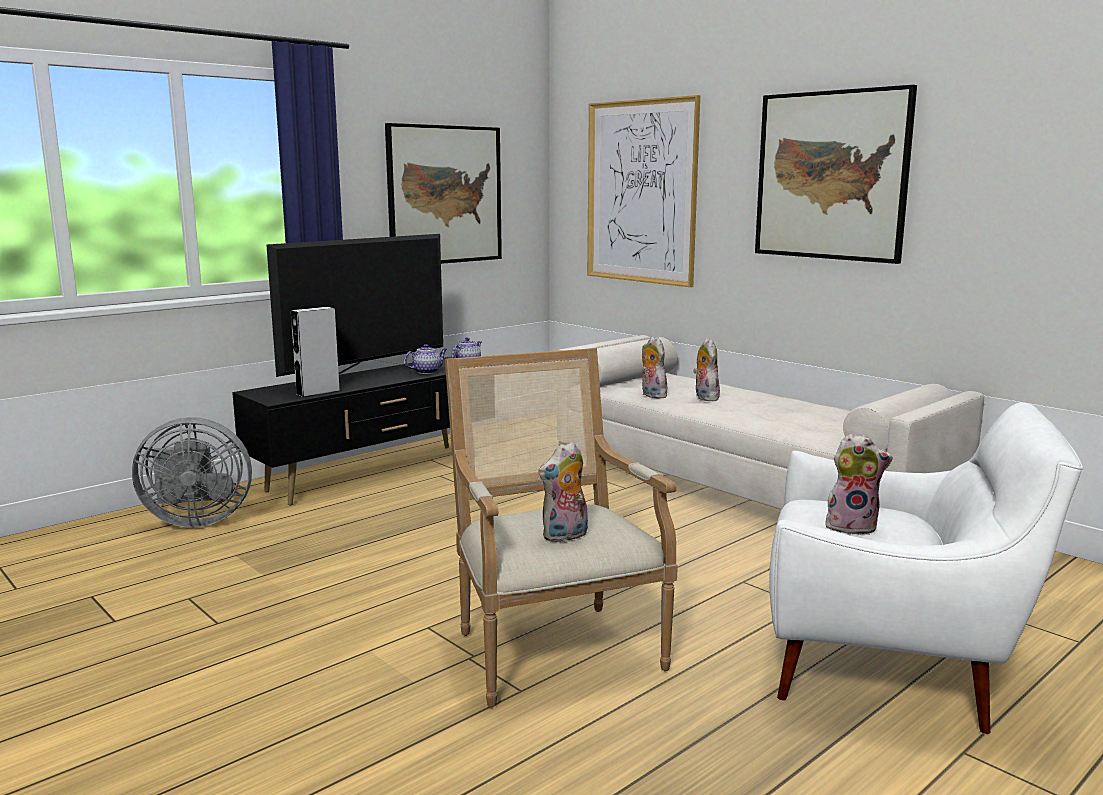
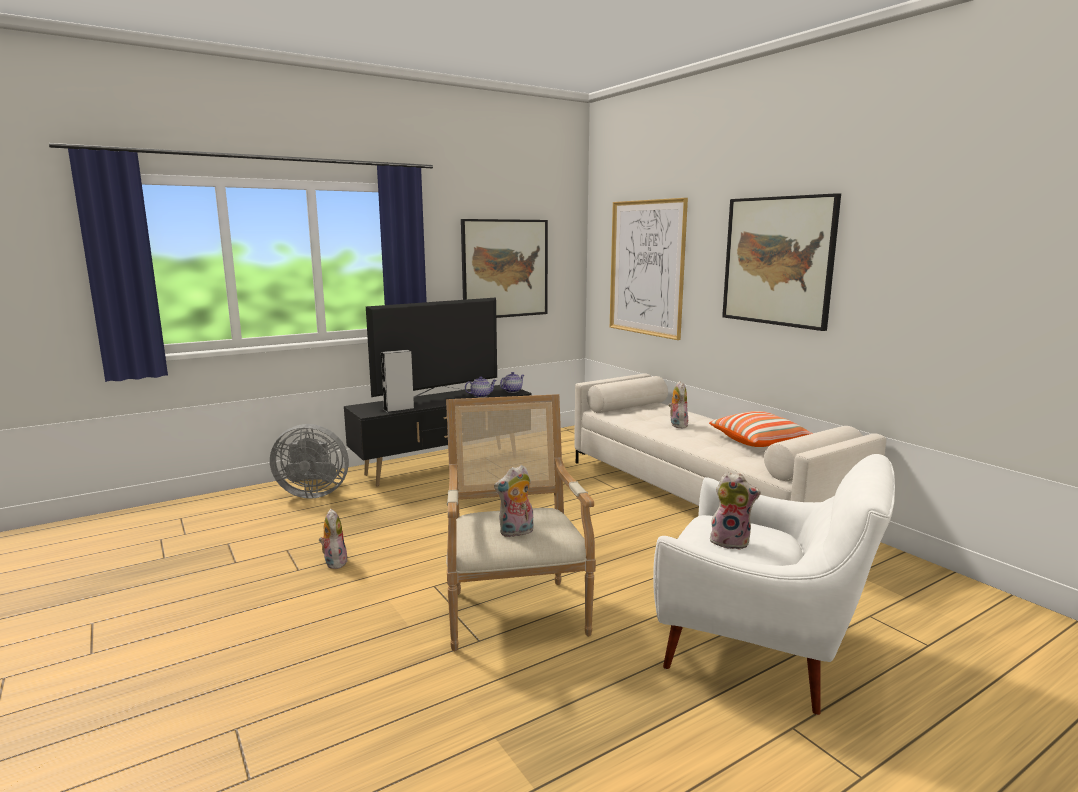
camera: 10 degrees right, 0 degrees up
plush toy [642,337,670,399] -> plush toy moved to [319,509,348,569]
none -> pillow [709,411,813,447]

